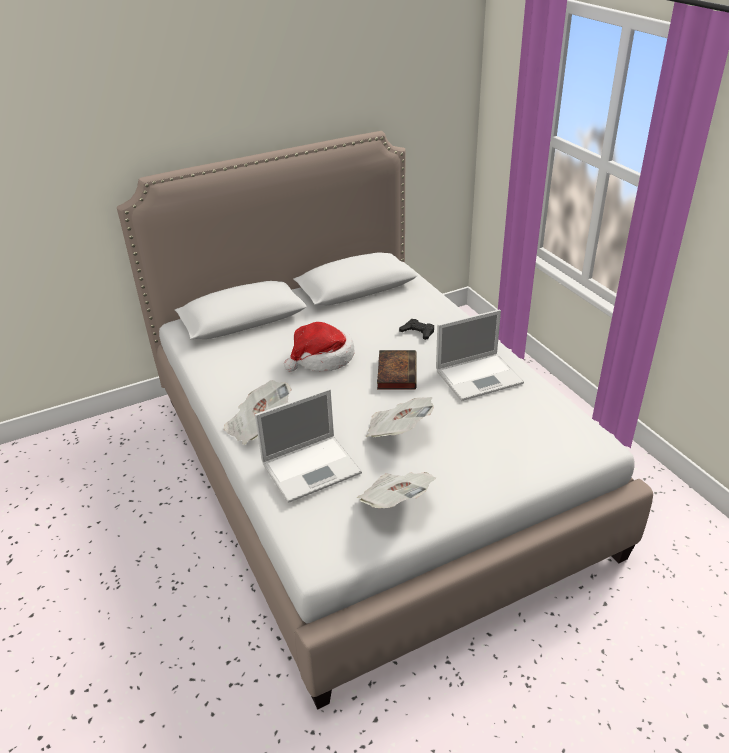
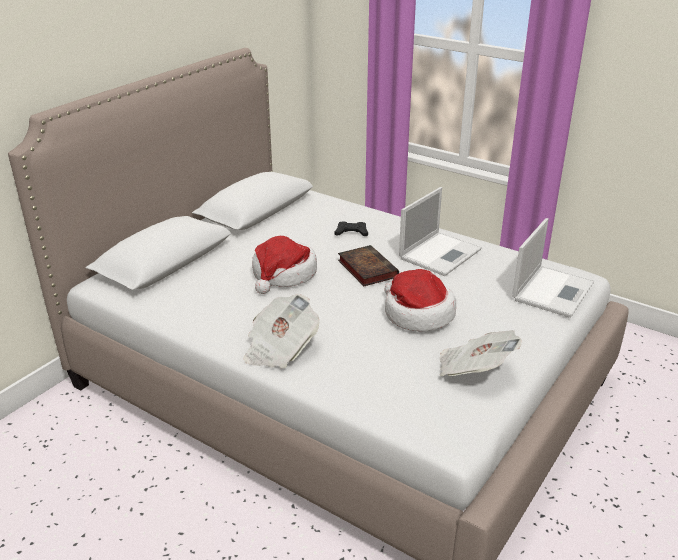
camera: 30 degrees left, 5 degrees down
laptop [255,389,362,503] -> laptop moved to [512,218,594,318]
newspaper [366,397,434,437] -> hat [384,269,456,331]

